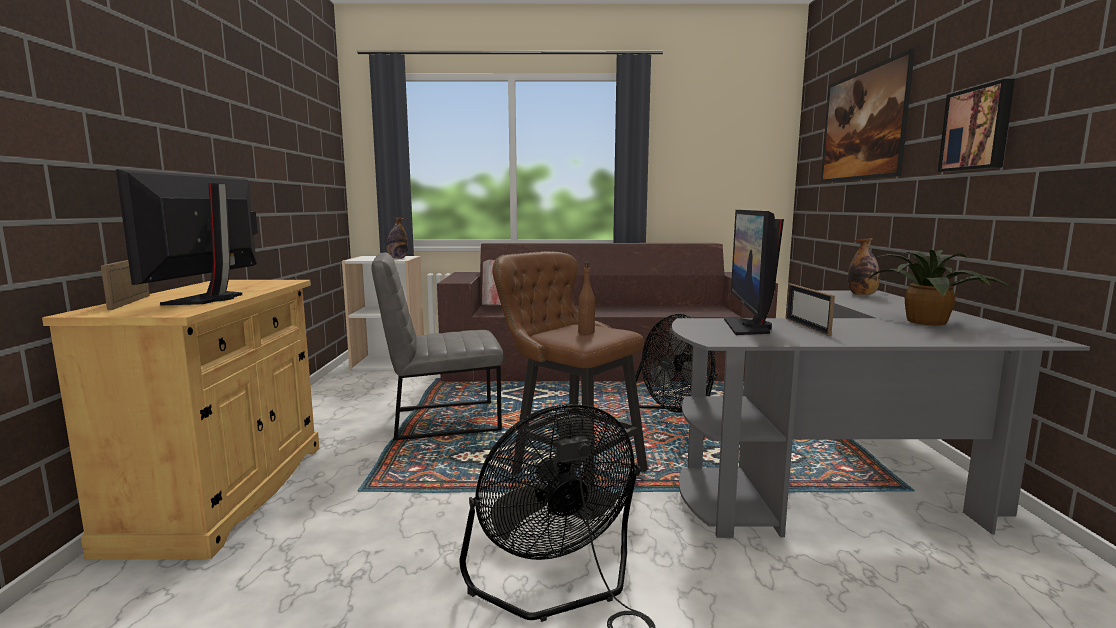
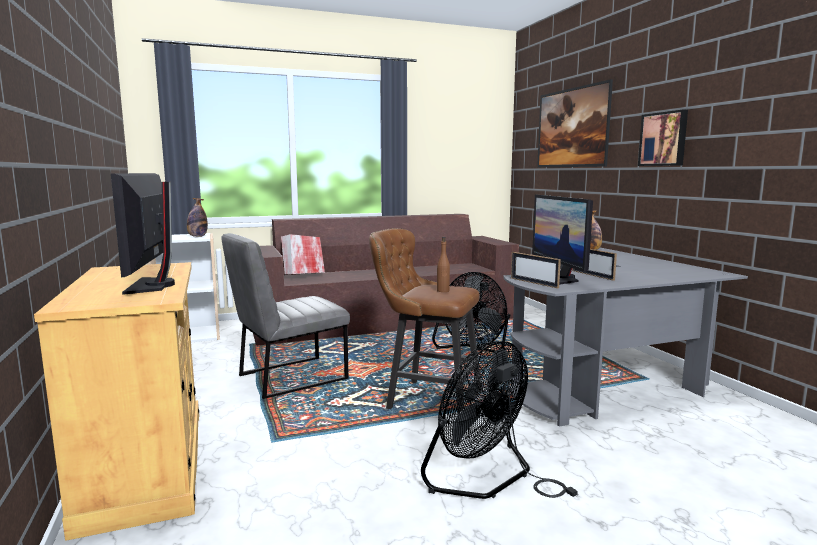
camera: 20 degrees left, 0 degrees up
picture frame [101,260,150,310] -> picture frame moved to [511,252,561,288]
potted plant [868,250,1020,325] -> none

